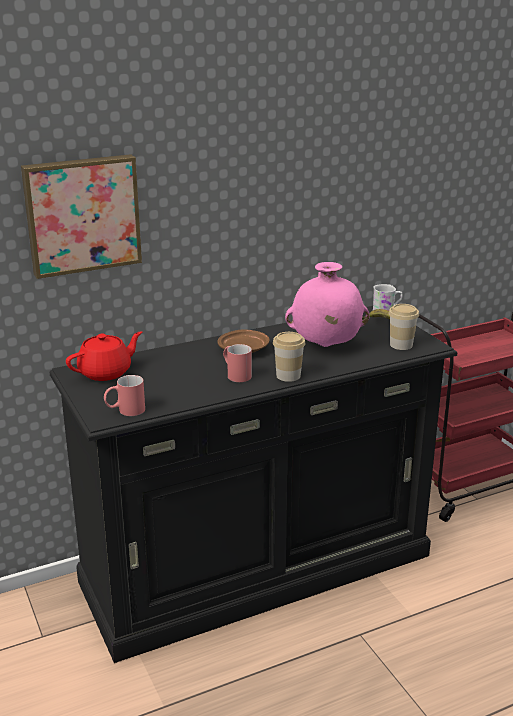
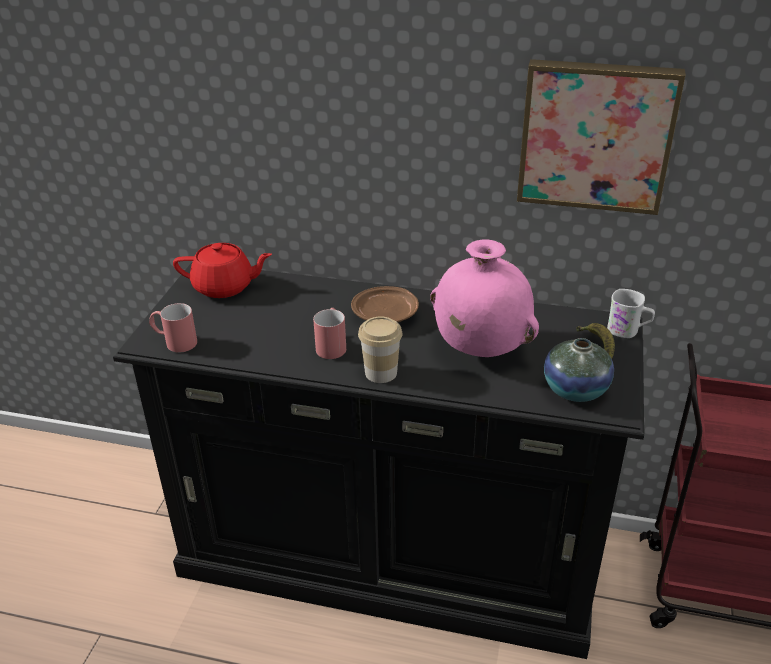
camera: 40 degrees right, 10 degrees up
picture [21,154,142,279] -> picture moved to [517,59,686,215]
cup [388,304,419,350] -> vase [544,338,614,402]

